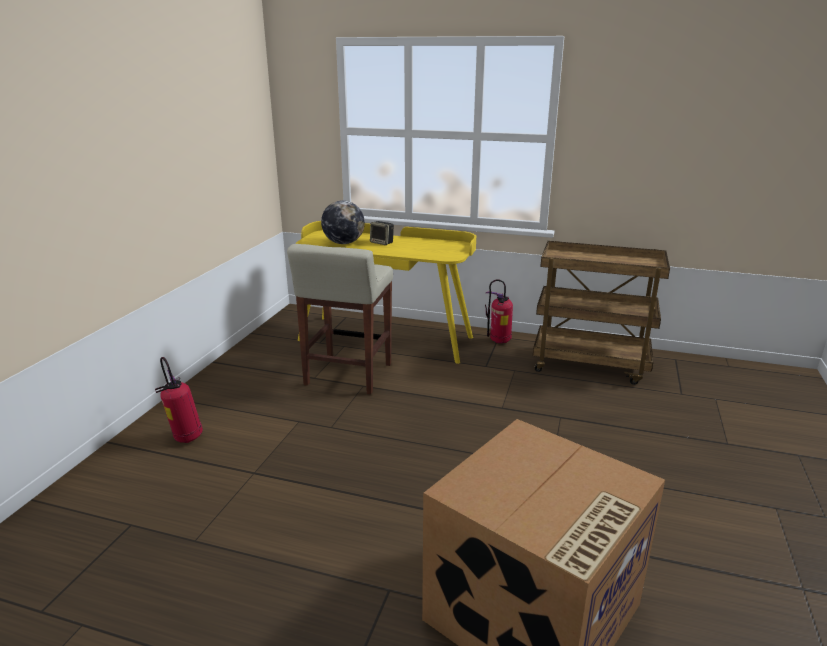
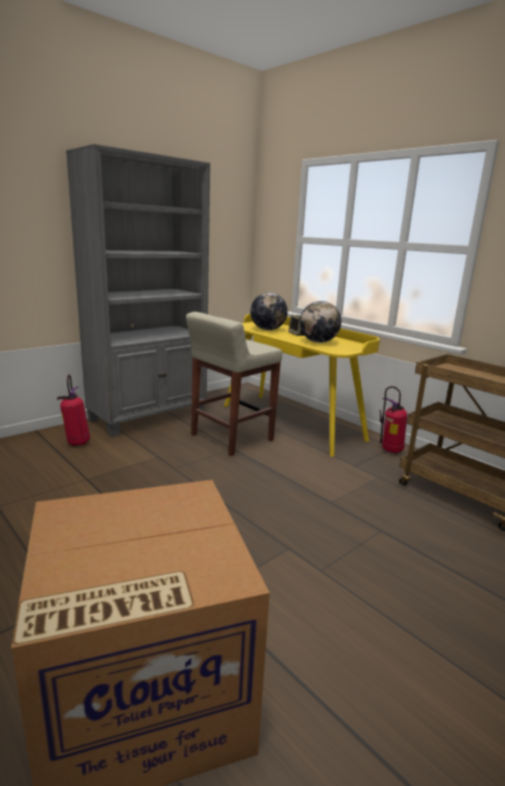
camera: 30 degrees right, 5 degrees down
none -> grey bookcase [66,144,210,437]
none -> globe [300,301,341,343]

